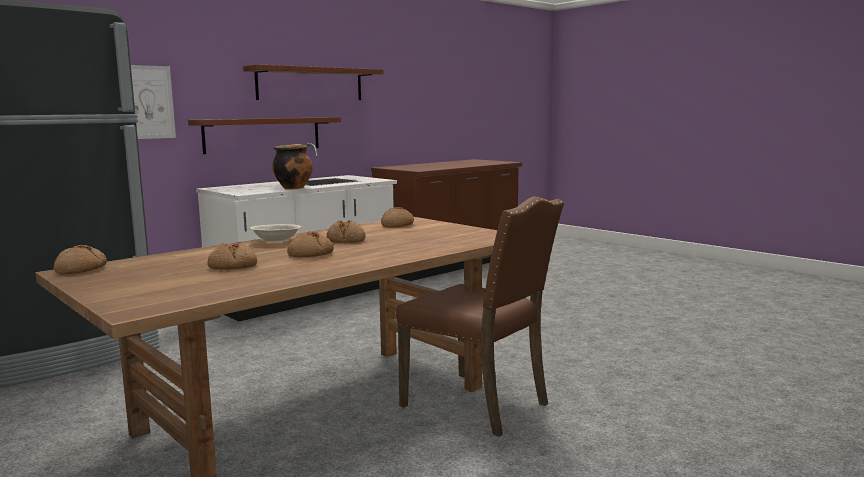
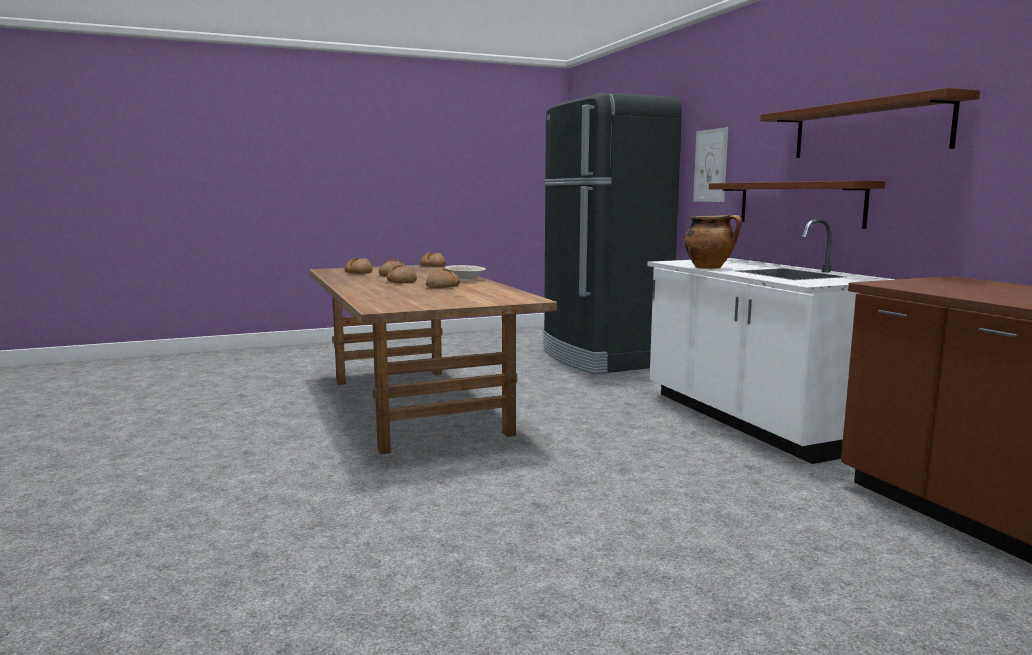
camera: 110 degrees right, 0 degrees up
bread [381,207,414,228] -> bread moved to [345,258,373,274]
brown chair [396,197,564,437] -> none

